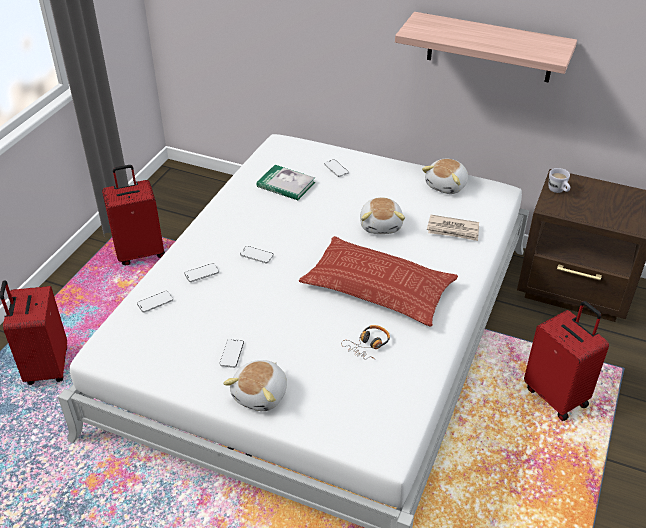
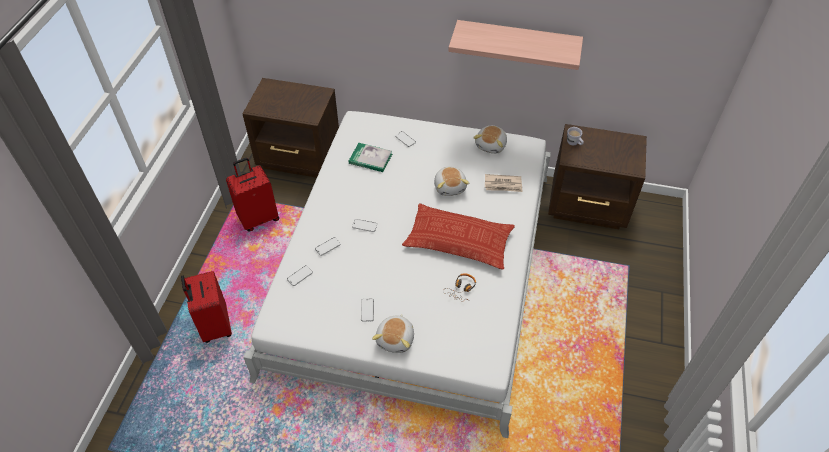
camera: 10 degrees left, 10 degrees up
red suitcase [524,301,609,421] -> none
none -> brown nightstand [243,78,339,178]

